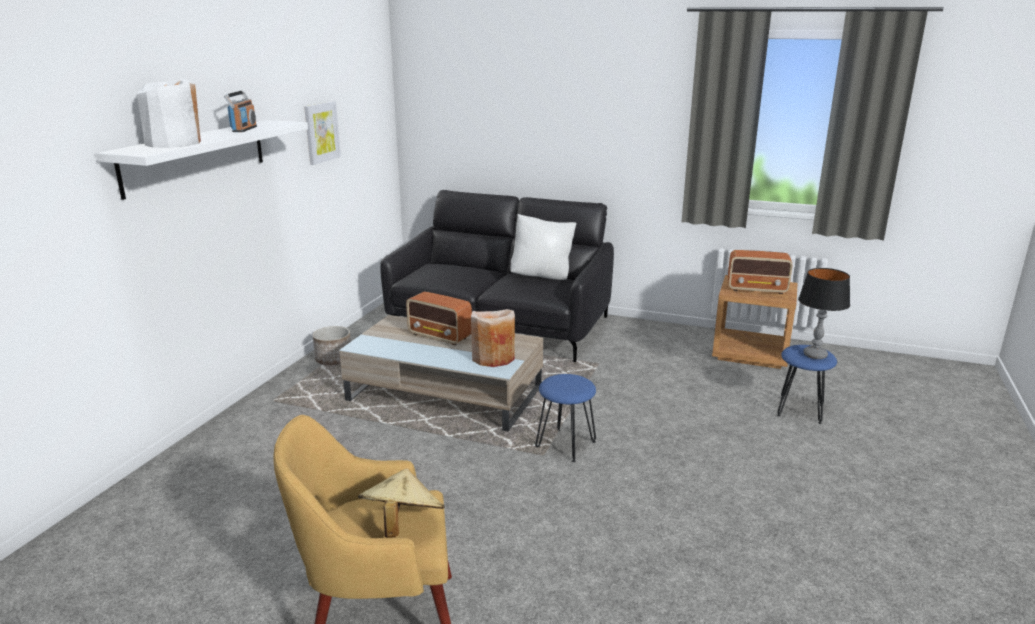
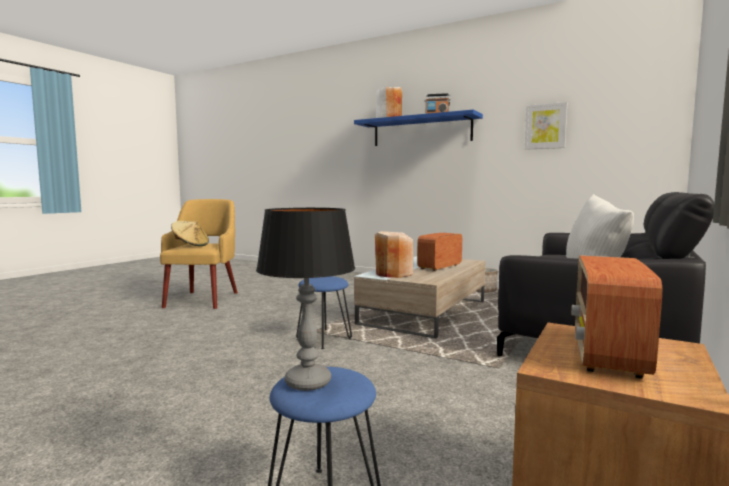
camera: 100 degrees right, 15 degrees down
white shelf [96,120,308,200] -> blue shelf [354,110,483,146]

